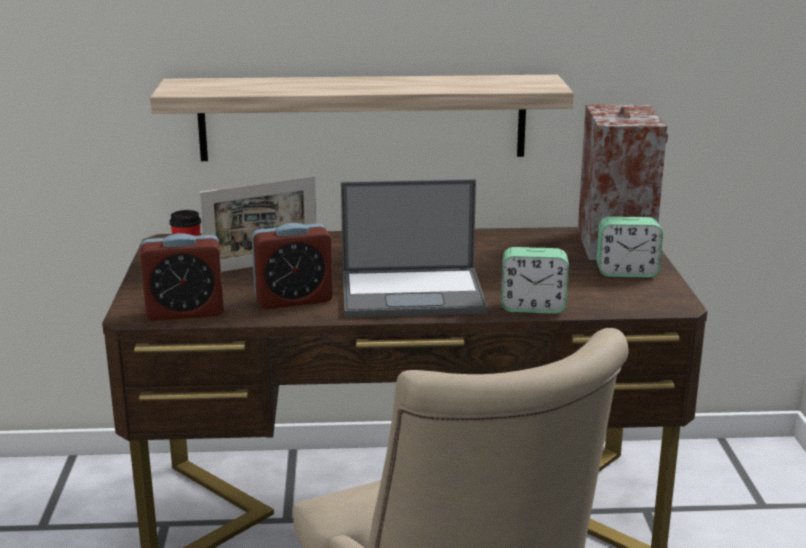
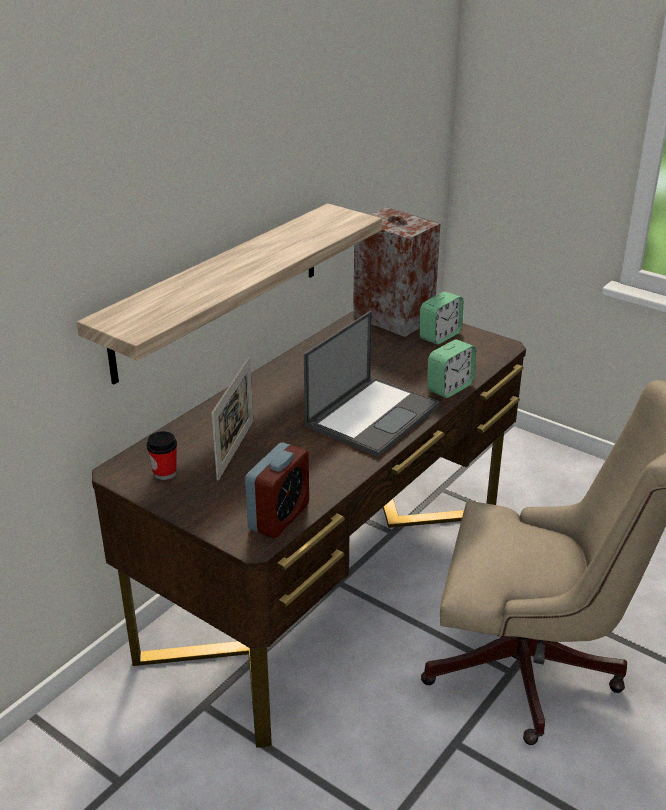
camera: 50 degrees left, 10 degrees up
alarm clock [252,223,333,309] -> none

